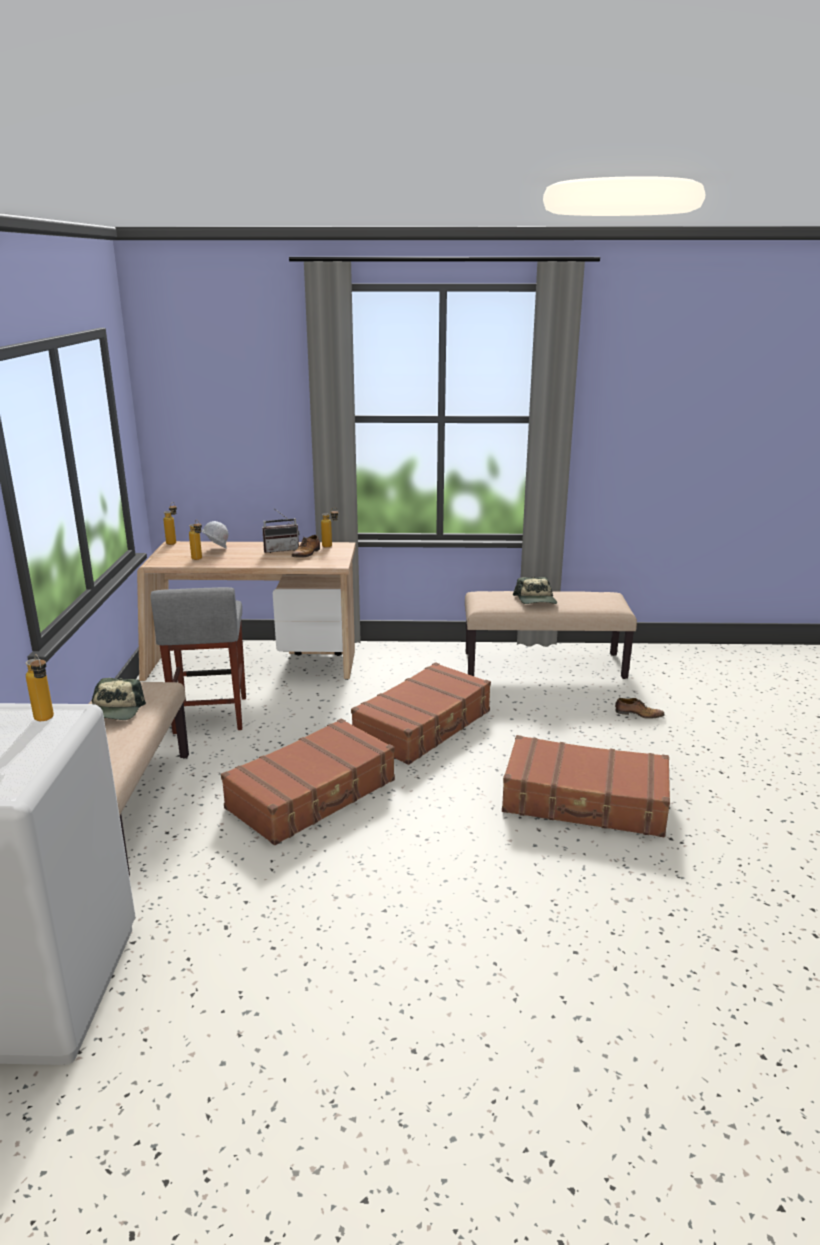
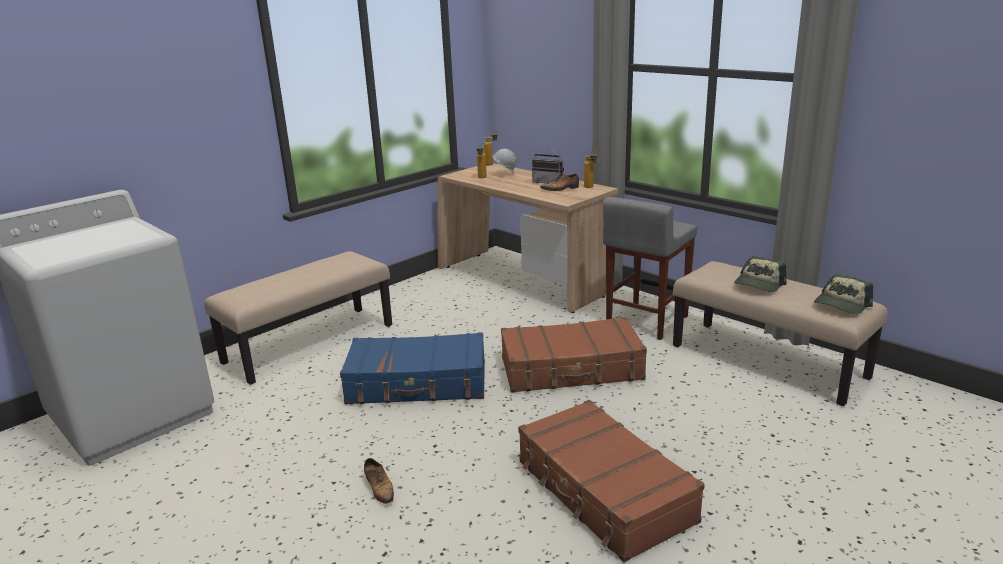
camera: 45 degrees right, 0 degrees up
bottle [26,654,54,721] -> none
cap [92,678,146,720] -> cap moved to [814,274,873,314]
grey stool [150,587,246,734] -> grey stool moved to [603,197,697,340]
brown suitcase [221,719,395,845] -> blue suitcase [340,332,485,404]
shoe [615,698,664,719] -> shoe moved to [364,458,394,505]

